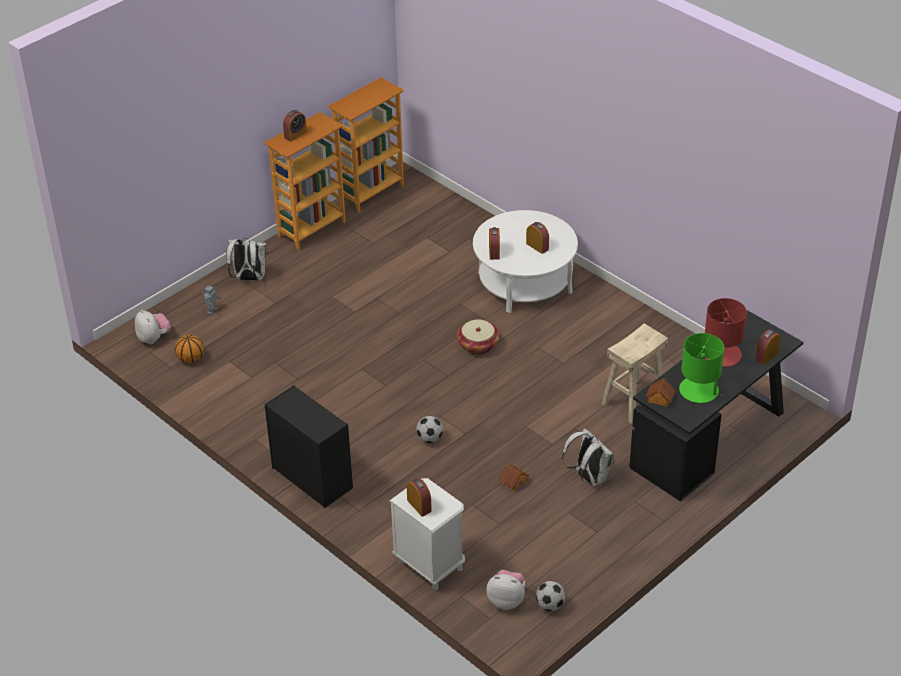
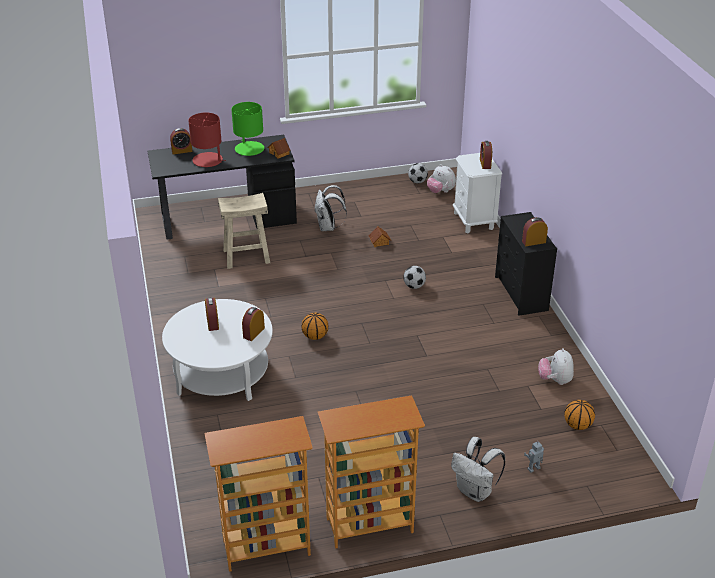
camera: 150 degrees left, 5 degrees down
plush toy [135,309,171,344] -> plush toy moved to [538,348,574,385]
alarm clock [283,110,307,142] -> alarm clock moved to [522,217,548,246]
basket [457,319,499,355] -> basketball [301,313,328,340]

